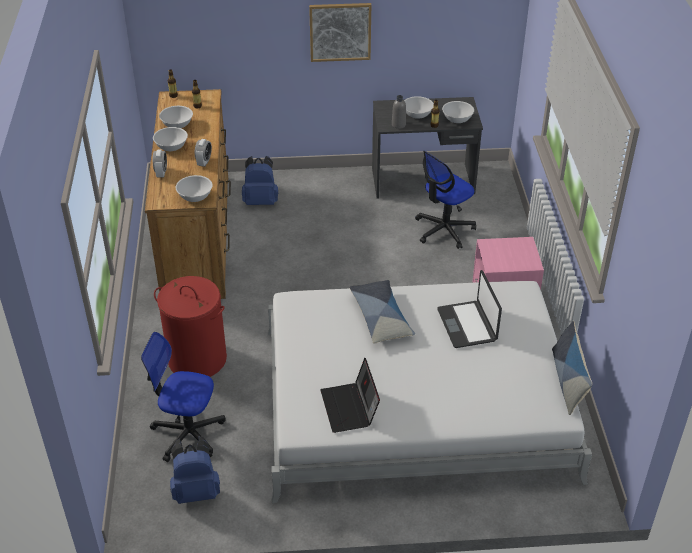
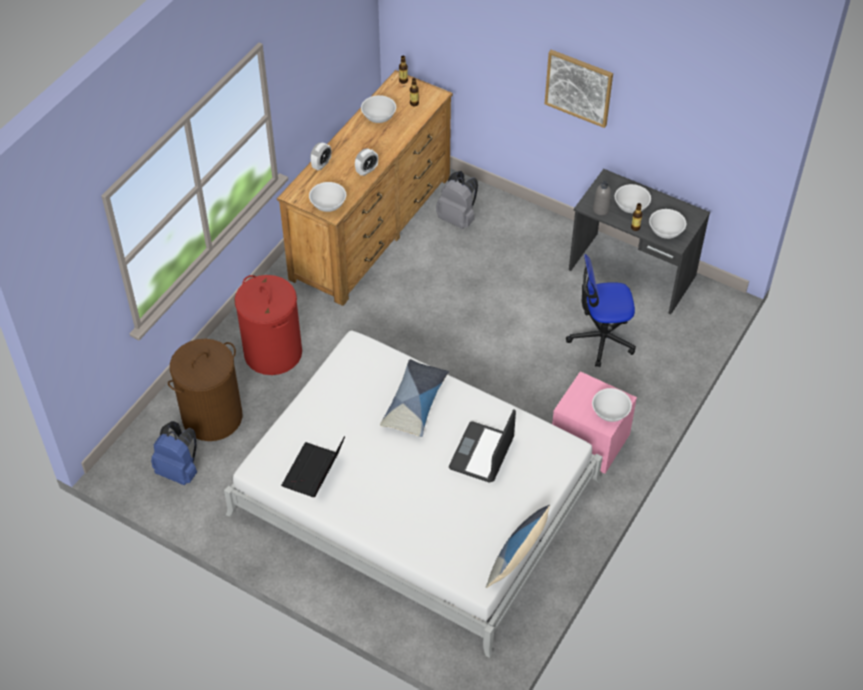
camera: 35 degrees right, 10 degrees up
office chair [141,332,225,462] -> brown laundry basket [168,339,242,441]
white bowl [153,127,188,151] -> white bowl moved to [592,388,632,422]
blue backpack [242,156,278,205] -> grey backpack [436,171,478,229]

